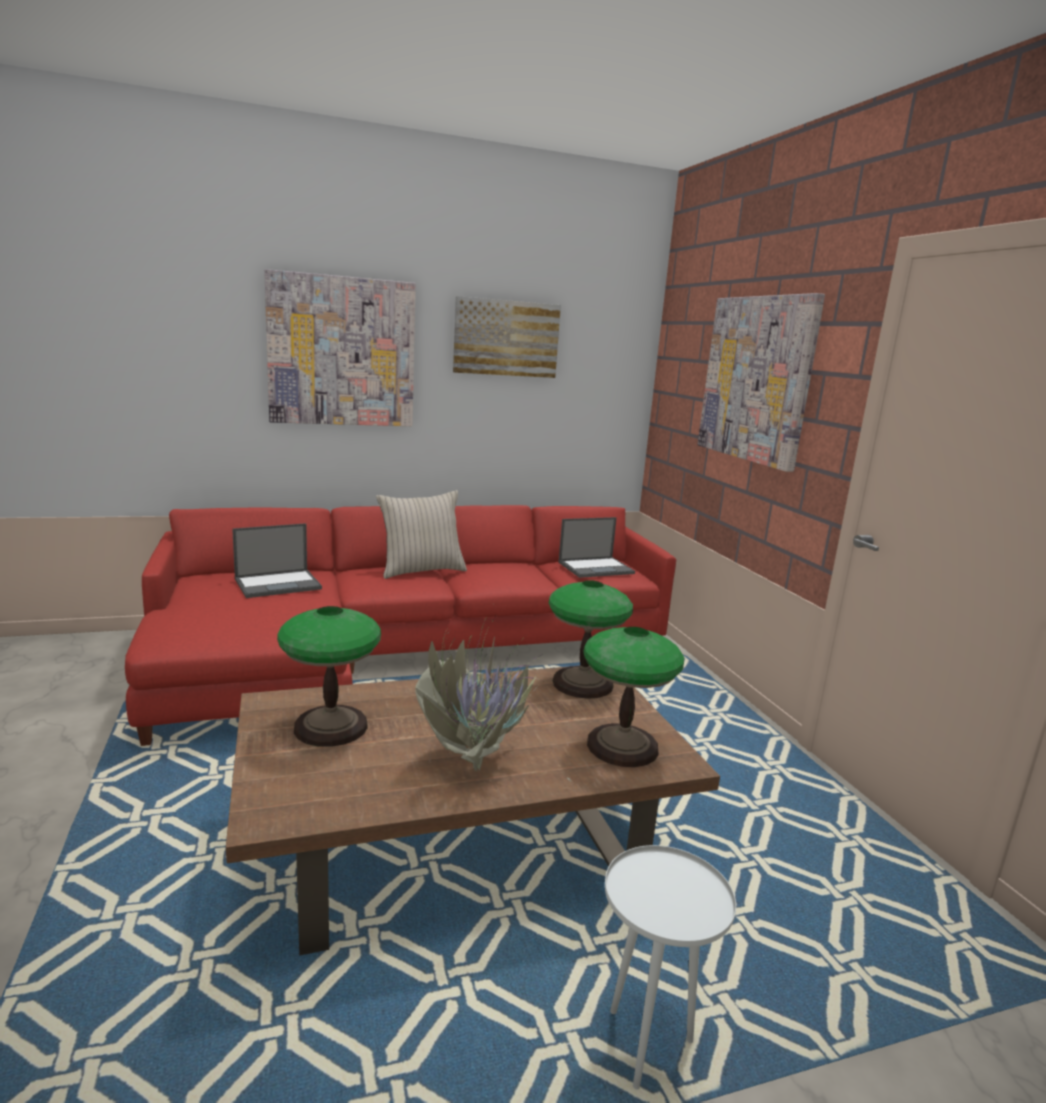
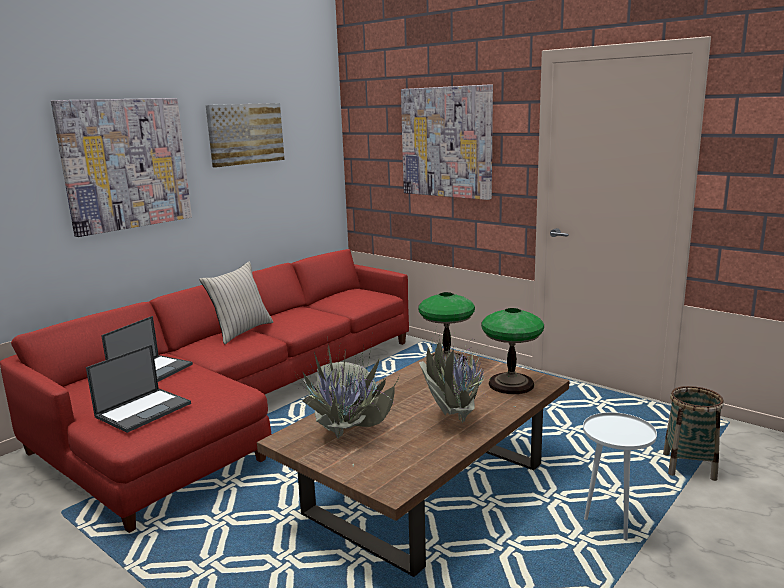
camera: 30 degrees left, 0 degrees up
table lamp [277,606,381,747] -> potted plant [294,342,399,466]
laptop [558,517,635,578] -> laptop moved to [86,344,191,433]
none -> basket [663,386,724,481]

